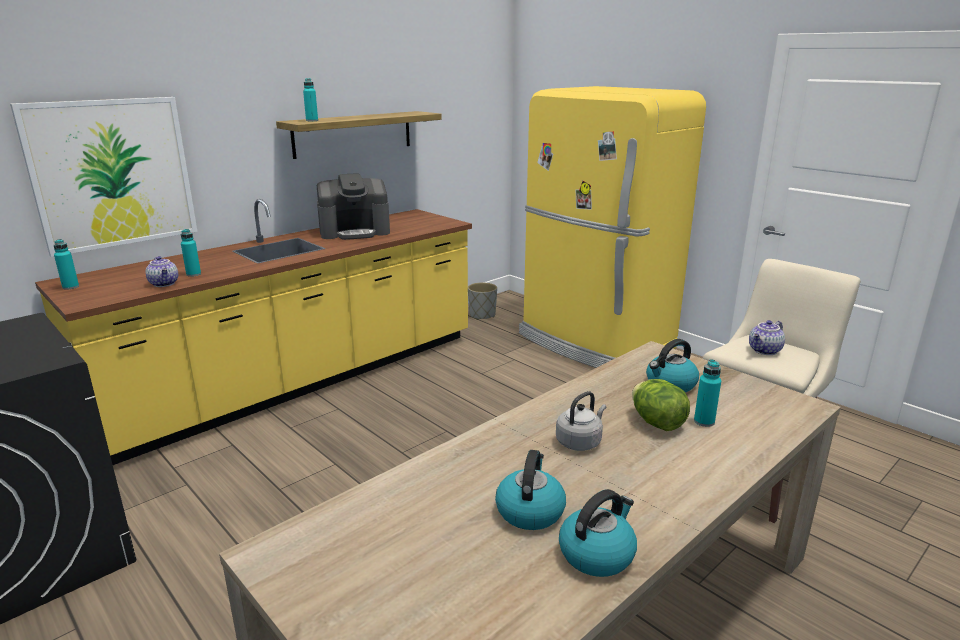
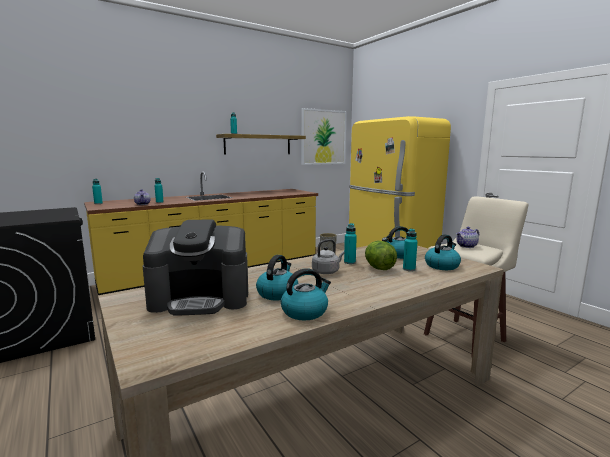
camera: 10 degrees right, 10 degrees down
picture [10,97,197,257] -> picture moved to [301,108,347,165]
coffee machine [317,173,390,240] -> coffee machine moved to [143,219,248,316]
none -> turquoise bottle [344,223,357,264]
none -> kettle [425,234,461,270]

